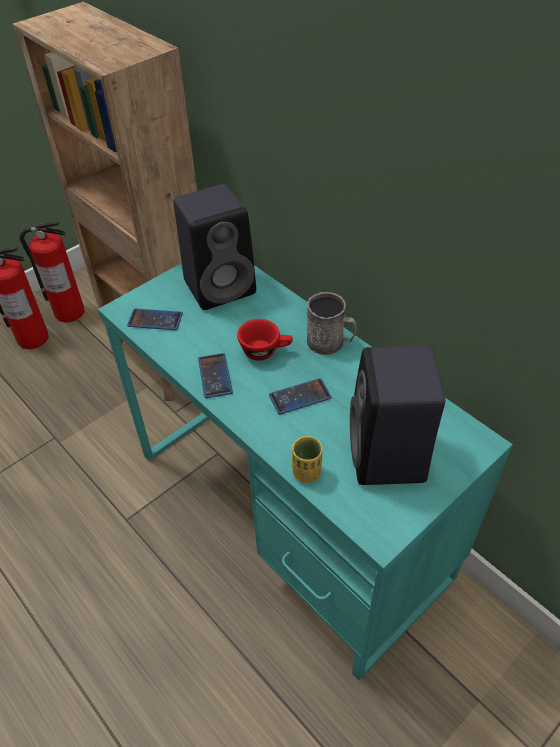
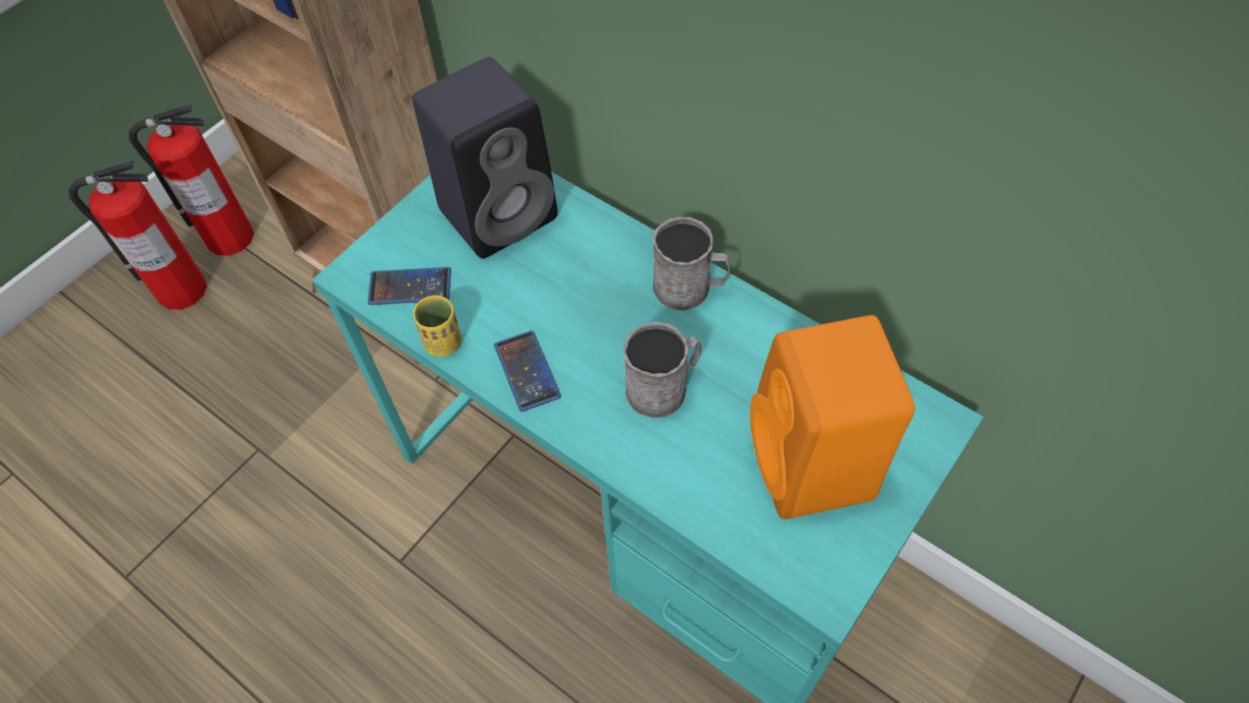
camera: 10 degrees left, 10 degrees up
red cup [237,319,293,361] -> none
phone [269,378,332,415] -> grey mug [624,322,701,418]
yellow cup [292,436,322,483] -> yellow cup moved to [413,295,461,357]
black speaker [350,345,445,485] -> orange speaker [750,315,915,519]

